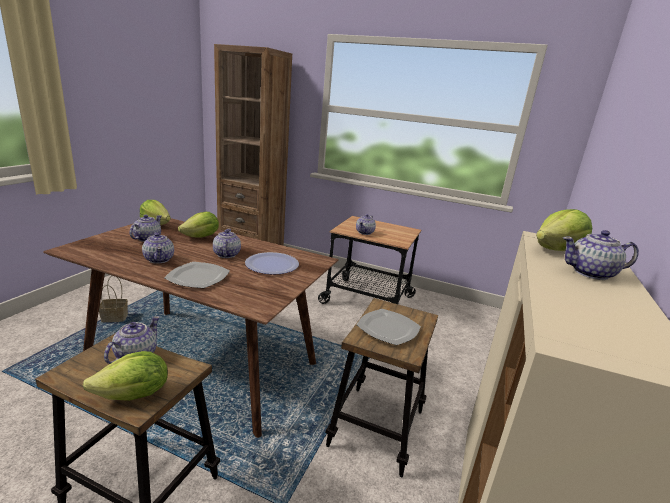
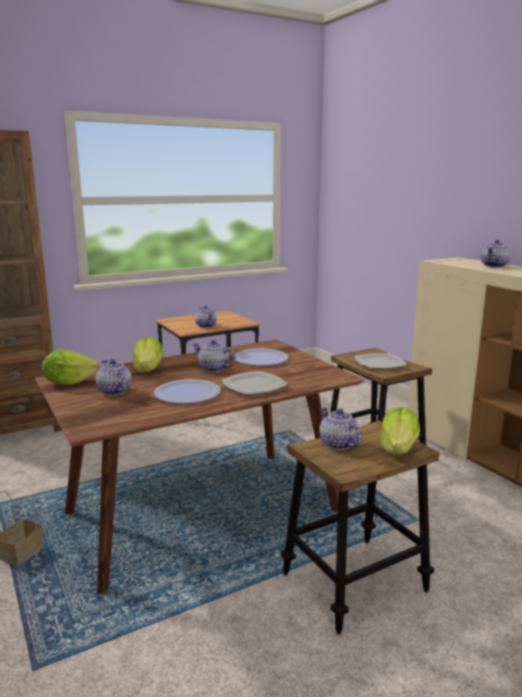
camera: 50 degrees left, 5 degrees down
teapot [142,232,174,264] -> plate [154,379,221,404]
lettuce [536,209,592,251] -> none

